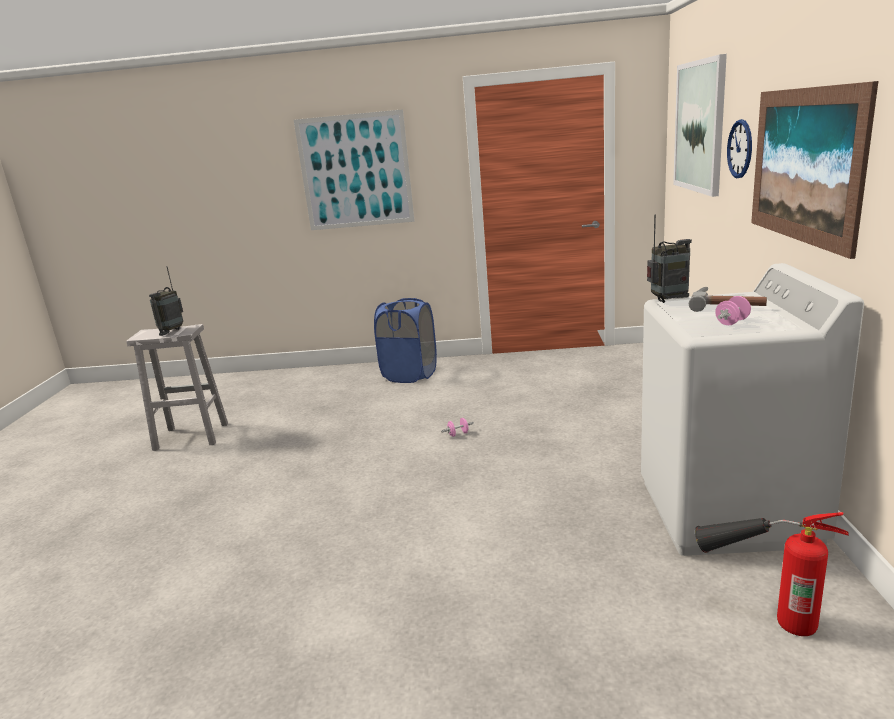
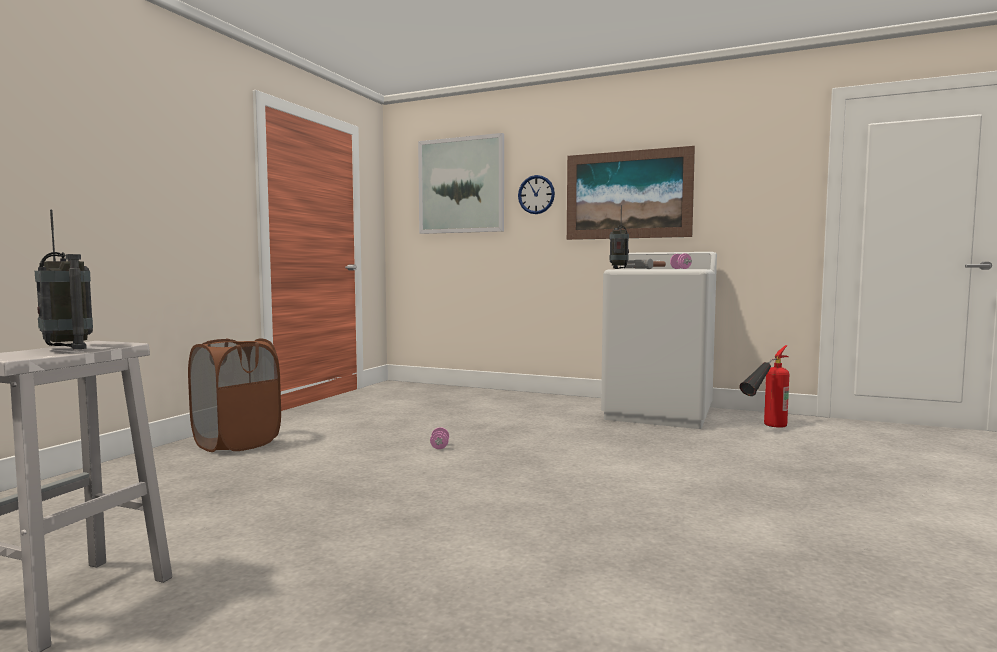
camera: 70 degrees left, 15 degrees down
picture [294,109,414,230] -> none
blue laundry basket [374,298,437,383] -> brown laundry basket [188,338,281,452]

